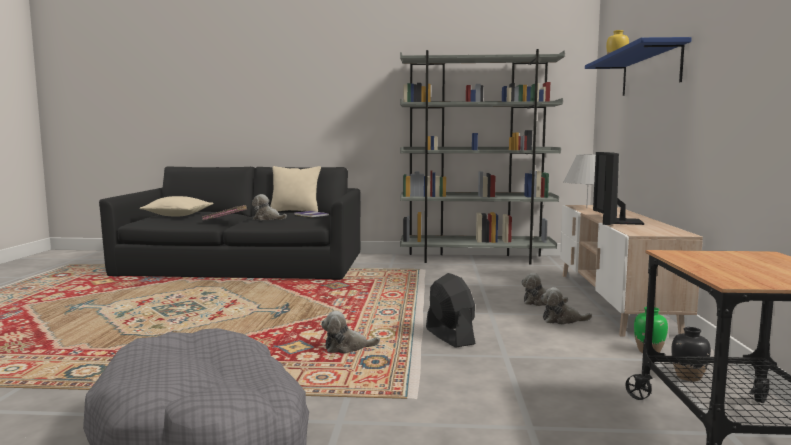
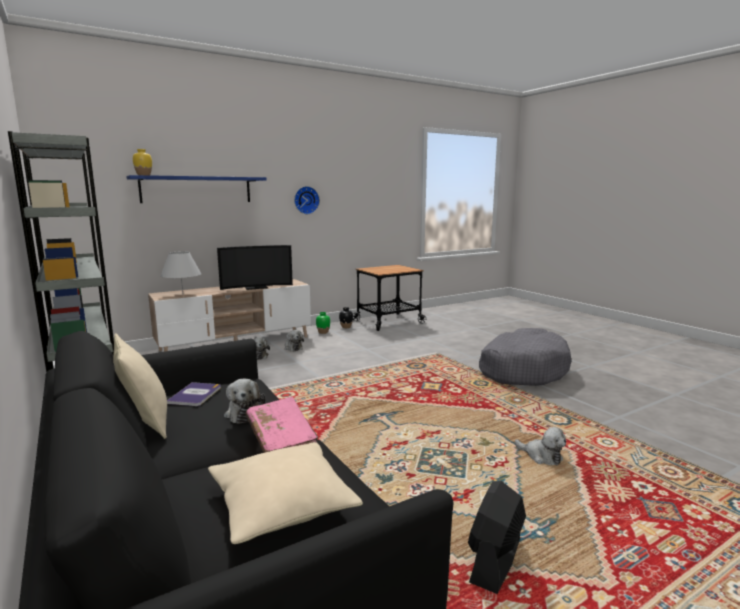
camera: 125 degrees left, 5 degrees up
plush toy [321,311,380,354] -> plush toy moved to [515,427,566,465]
black fan [426,273,475,348] -> black fan moved to [468,481,526,594]
none -> wall clock [294,186,320,214]

